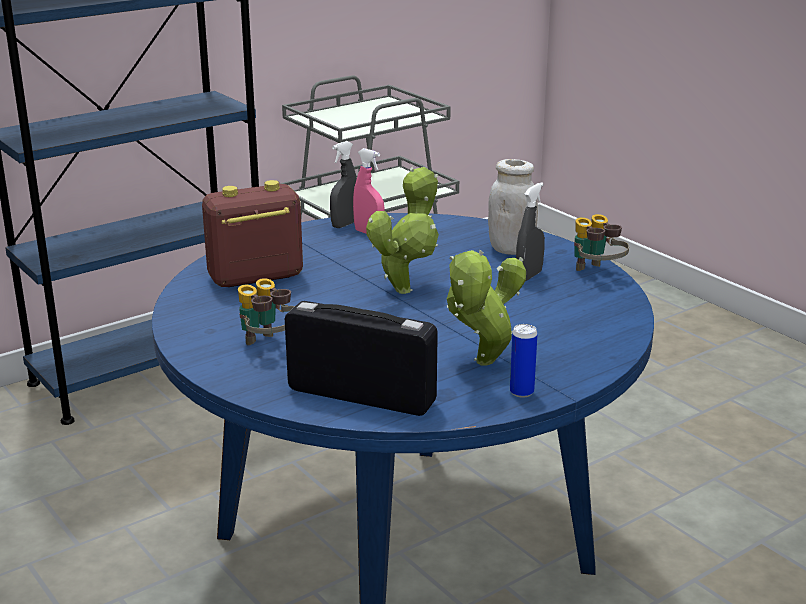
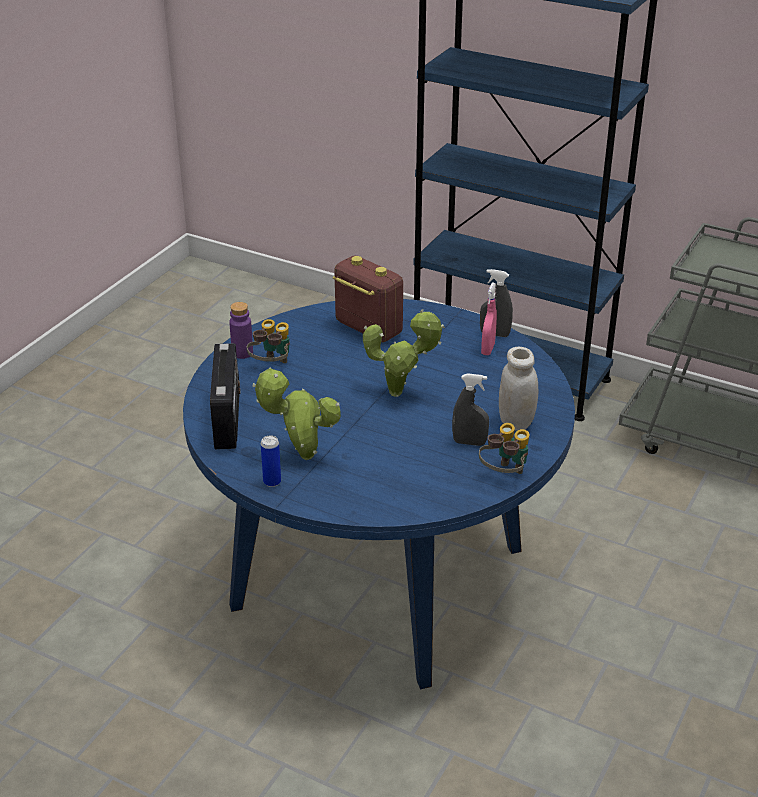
camera: 65 degrees right, 10 degrees up
none -> purple bottle [229,302,253,359]

